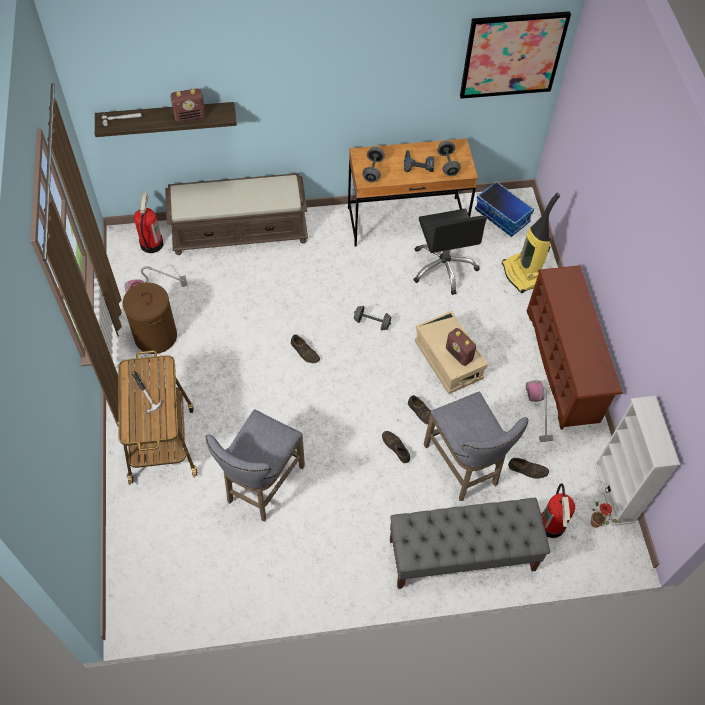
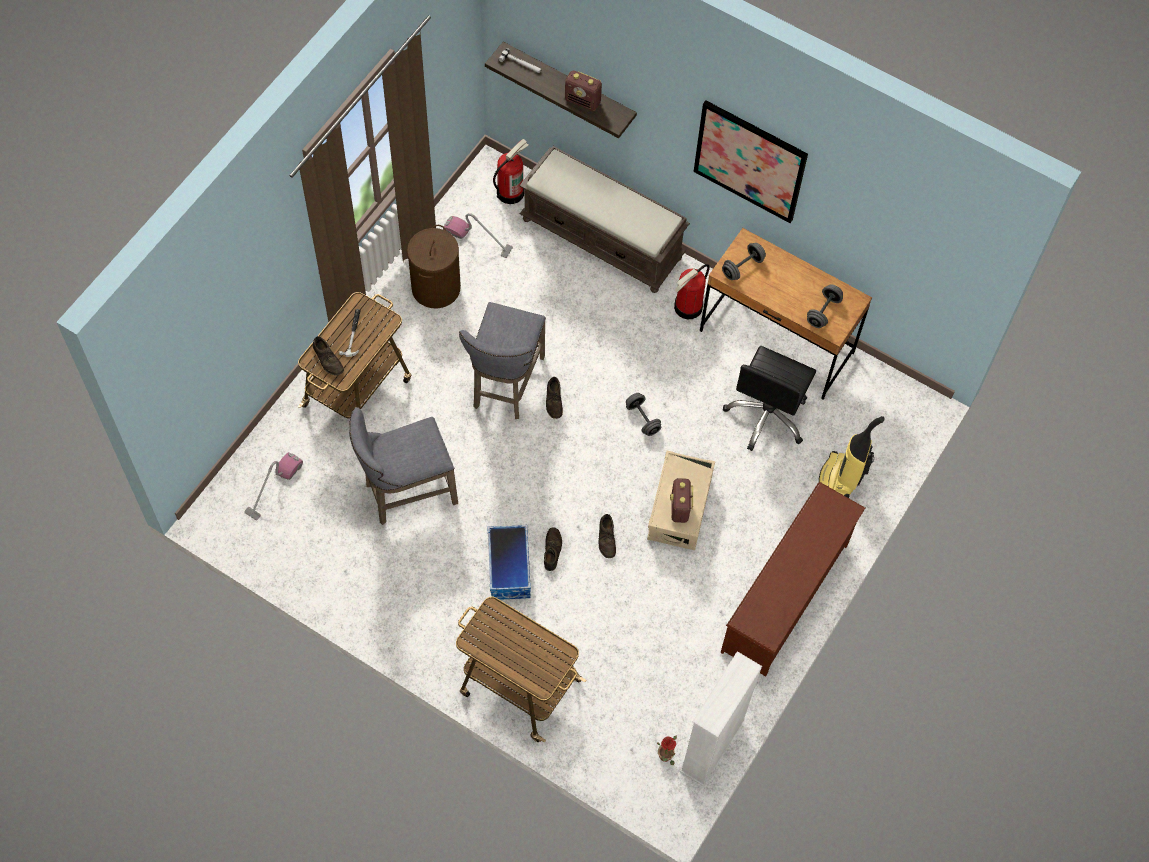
camera: 40 degrees right, 5 degrees up
grey bench [390,498,550,589] -> cart [456,596,586,742]
power drill [404,150,434,172] -> none
grey stool [423,392,528,501] -> grey stool moved to [459,302,546,419]
picture [460,11,571,99] -> picture moved to [693,100,808,223]
storage box [475,181,534,237] -> storage box moved to [487,525,531,600]
brown shoe [508,458,549,479] -> brown shoe moved to [313,336,344,376]
vacuum cleaner [526,380,554,442] -> vacuum cleaner moved to [244,452,303,520]
fire extinguisher [541,483,575,538] -> fire extinguisher moved to [674,264,710,319]

